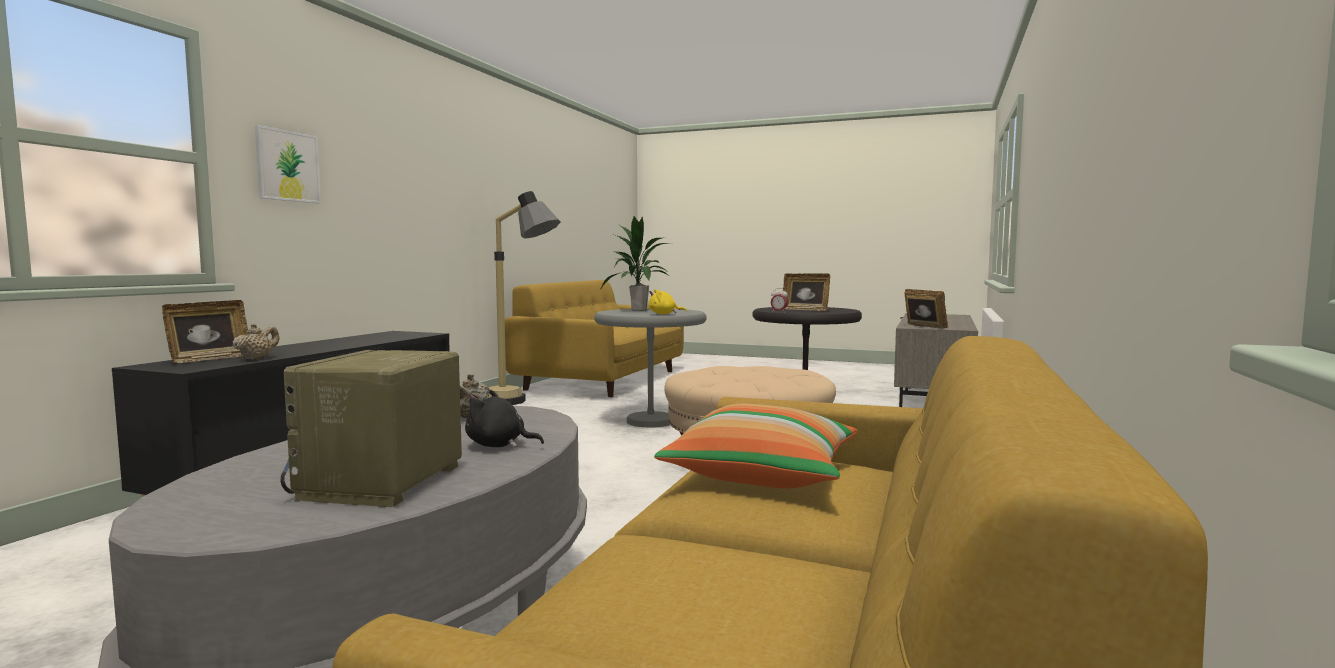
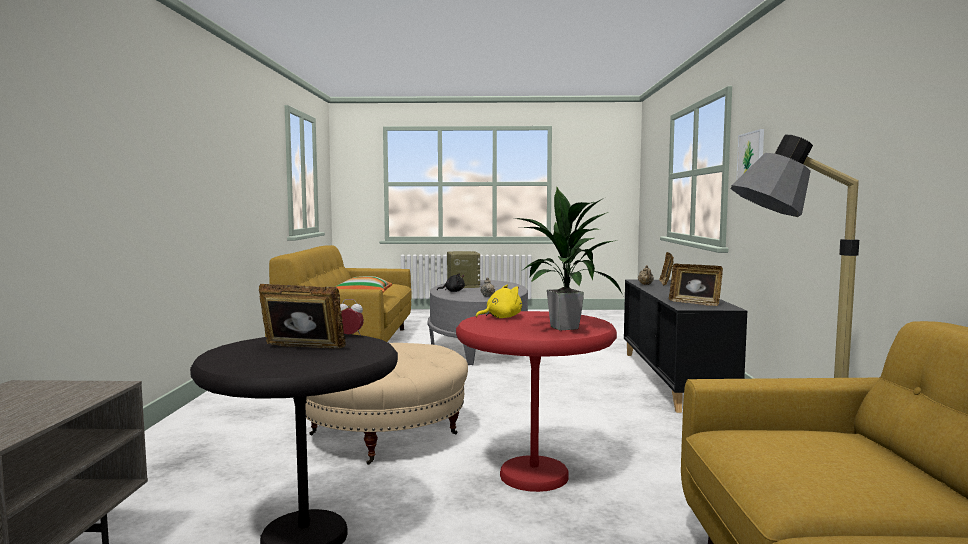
camera: 160 degrees right, 0 degrees up
grey side table [594,309,707,427] -> red side table [456,311,617,492]
picture frame [904,289,948,328] -> picture frame moved to [669,264,723,306]

